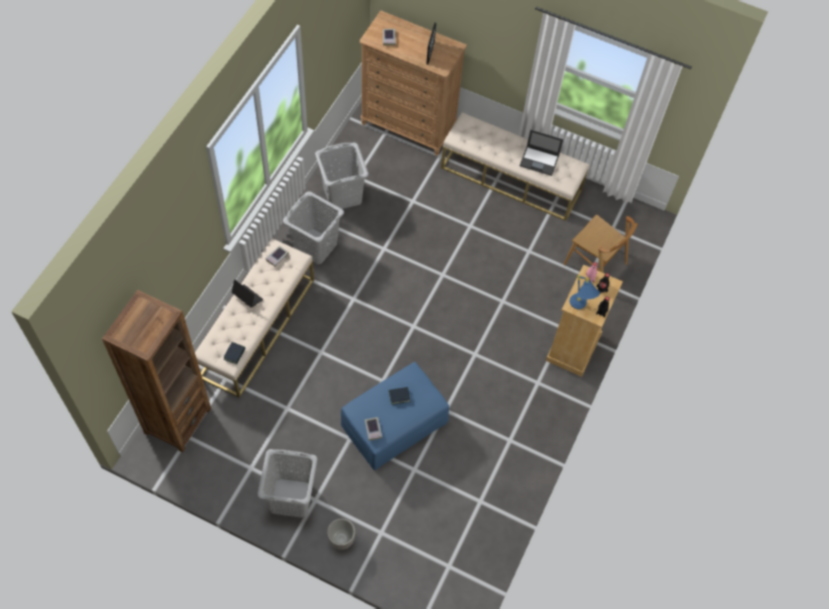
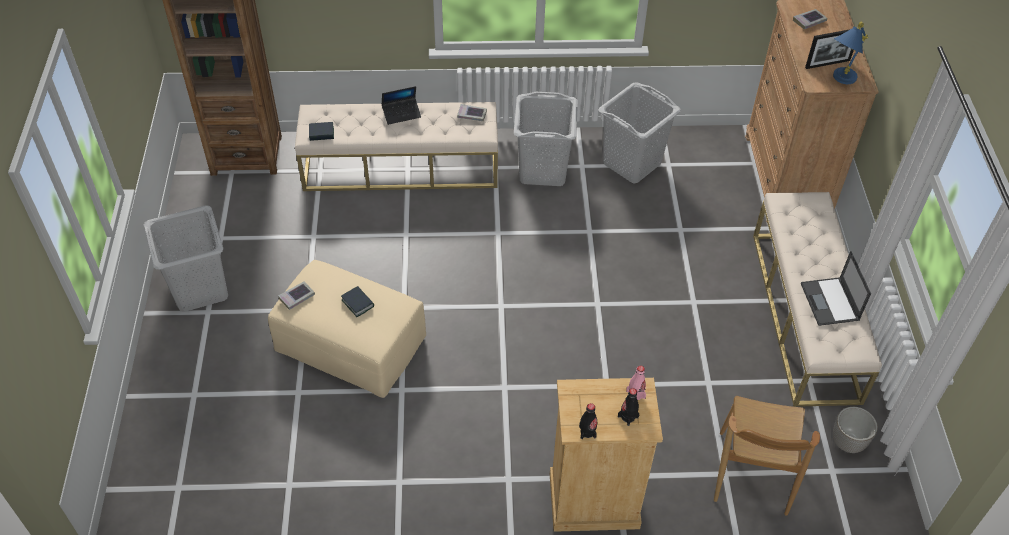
camera: 65 degrees right, 10 degrees down
laptop [231,279,263,308] -> laptop turned 60 degrees clockwise [382,86,421,125]
planter [327,518,356,550] -> planter moved to [833,407,878,453]
blue ottoman [341,362,449,470] -> beige ottoman [268,260,426,398]
blue table lamp [570,275,600,309] -> blue table lamp moved to [833,22,868,84]

